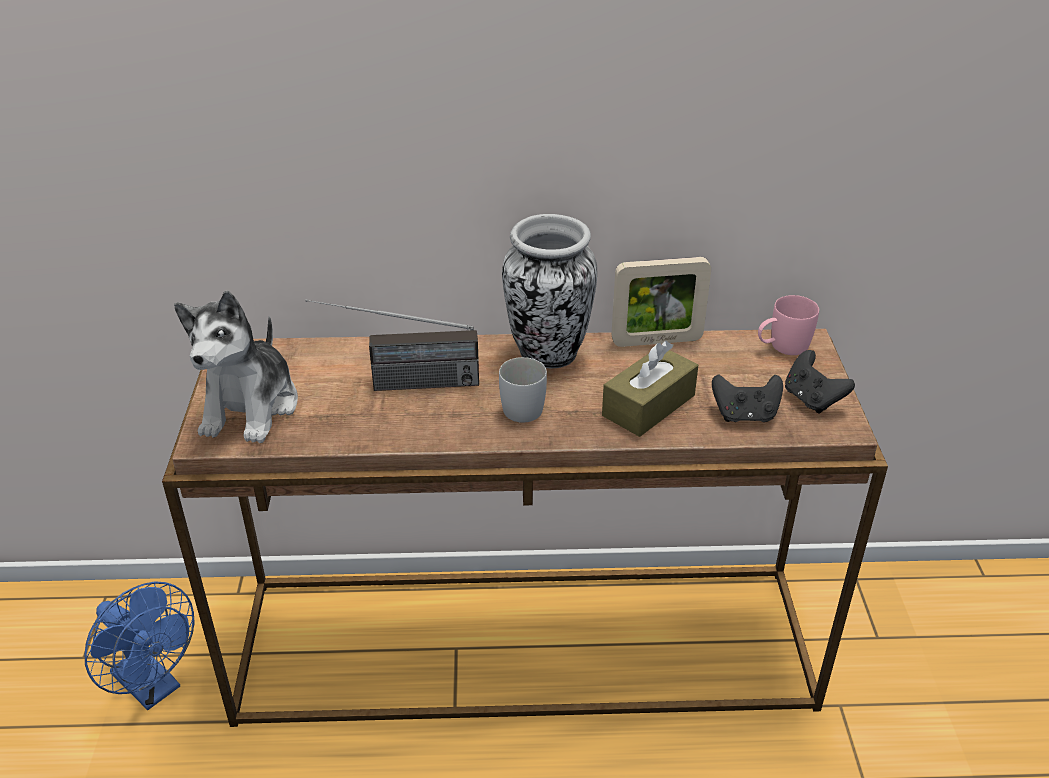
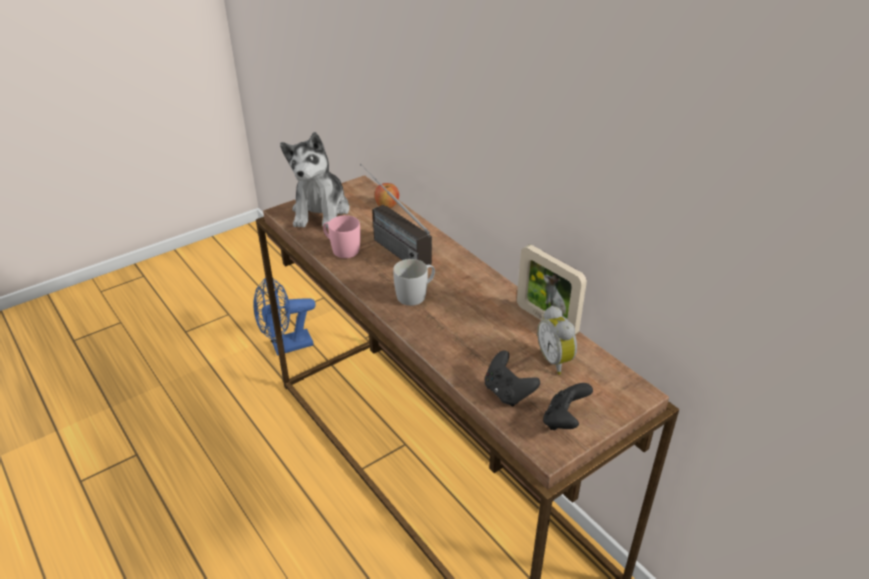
camera: 55 degrees right, 0 degrees up
blue fan [85,582,195,710] -> blue fan turned 60 degrees clockwise [253,277,316,356]
plush toy [174,291,298,443] -> plush toy turned 60 degrees counterclockwise [280,132,350,228]
vase [502,214,597,369] -> none
brown tissue box [602,341,698,437] -> none
pink mug [758,295,819,355] -> pink mug moved to [323,215,361,258]
none -> apple [375,183,399,208]
none -> alarm clock [537,306,577,375]

